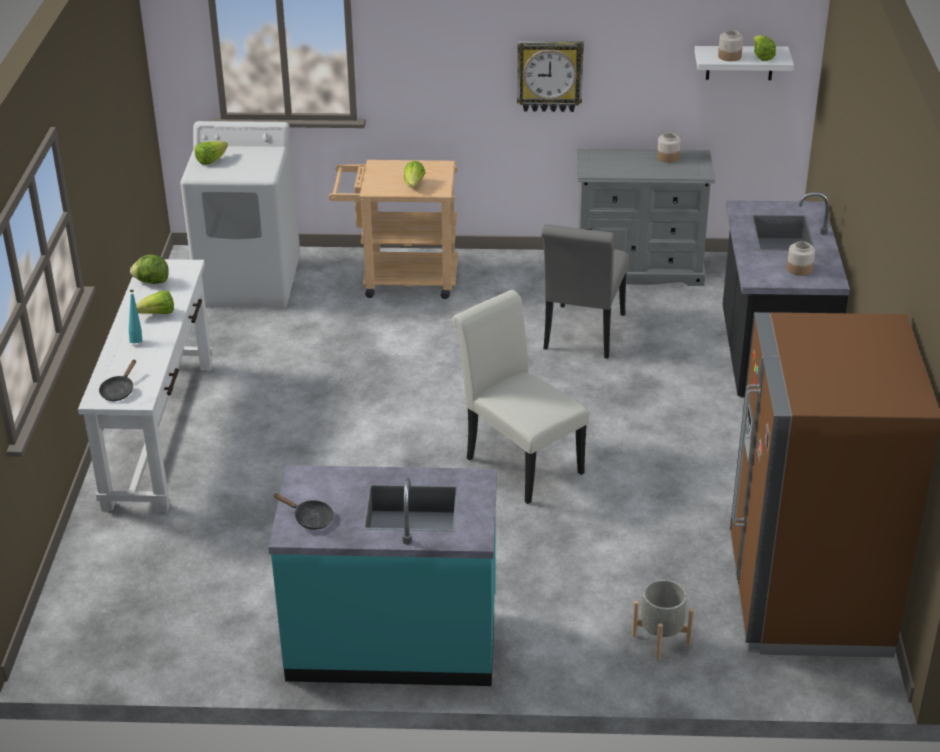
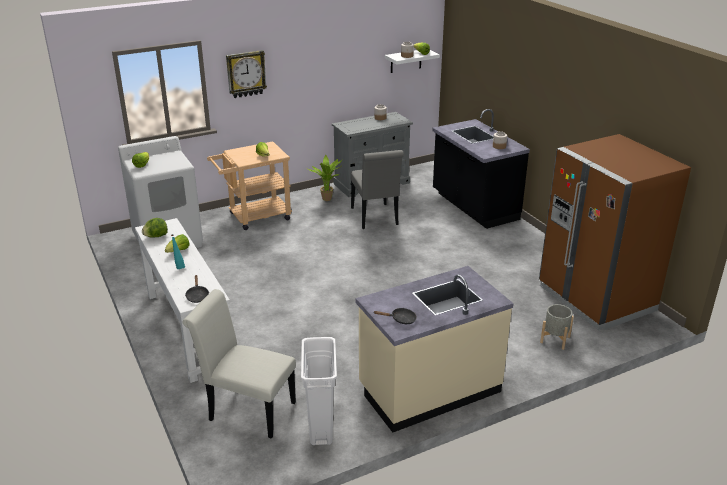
camera: 30 degrees left, 5 degrees down
turquoise counter [268,465,497,686] -> beige counter [355,266,513,433]
white chair [452,290,589,504] -> white chair moved to [182,289,296,439]
wall clock [517,41,584,112] -> wall clock moved to [226,50,267,98]
none -> white trash can [301,337,337,445]
none -> potted plant [308,155,342,201]

